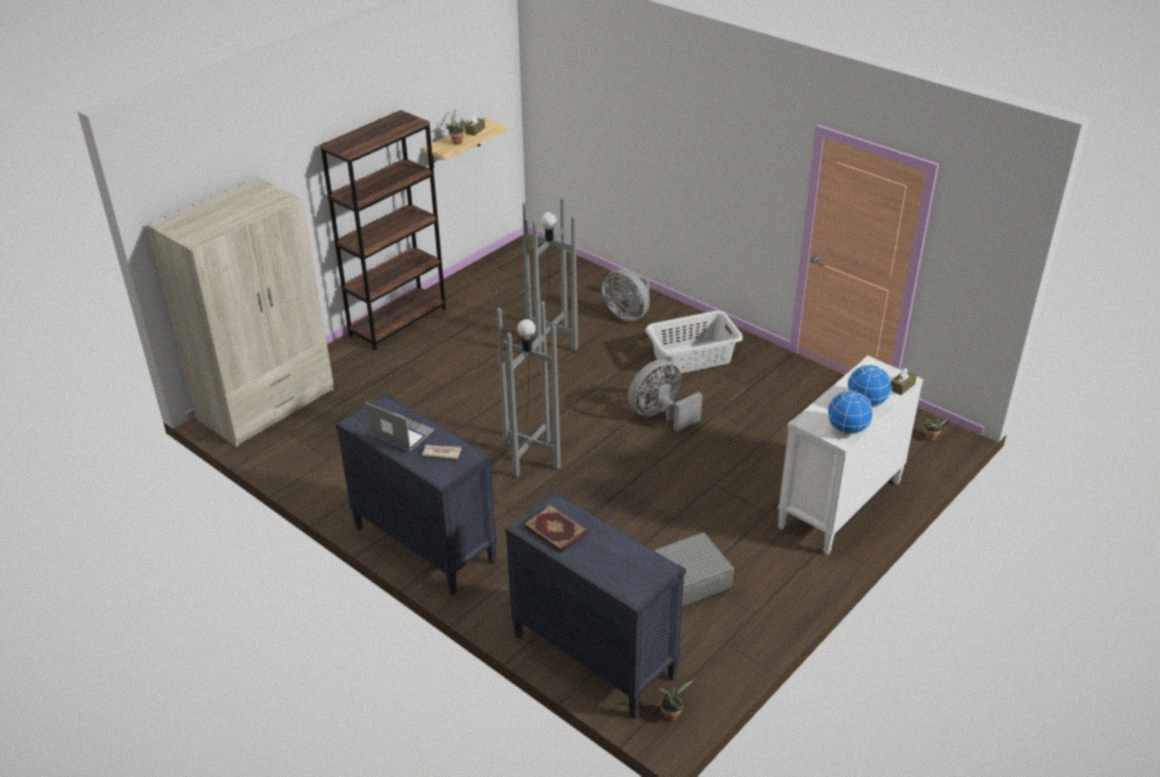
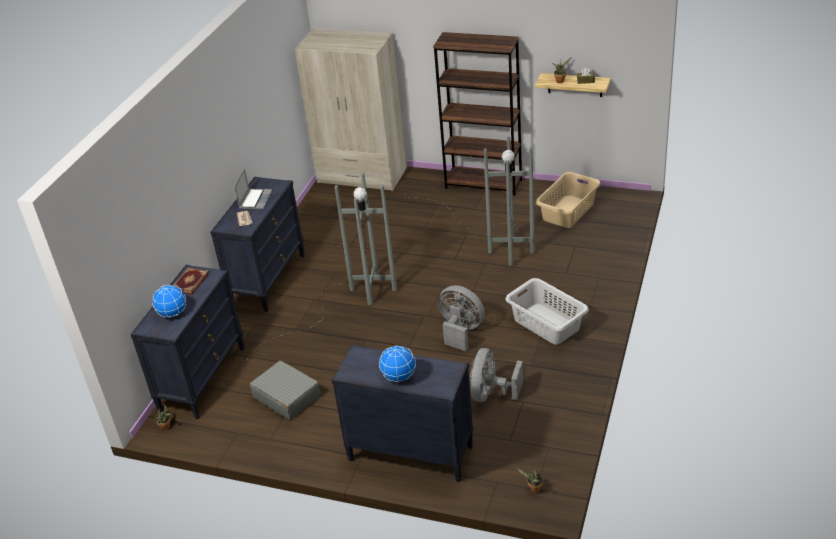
camera: 70 degrees right, 0 degrees up
grey fan [602,269,650,321] -> grey fan moved to [470,348,523,402]
white dresser [778,355,923,555] -> black dresser [332,345,474,482]
globe [827,391,873,435] -> globe moved to [153,285,186,318]
brown tissue box [891,368,917,395] -> none
none -> beige laundry basket [536,172,601,228]

